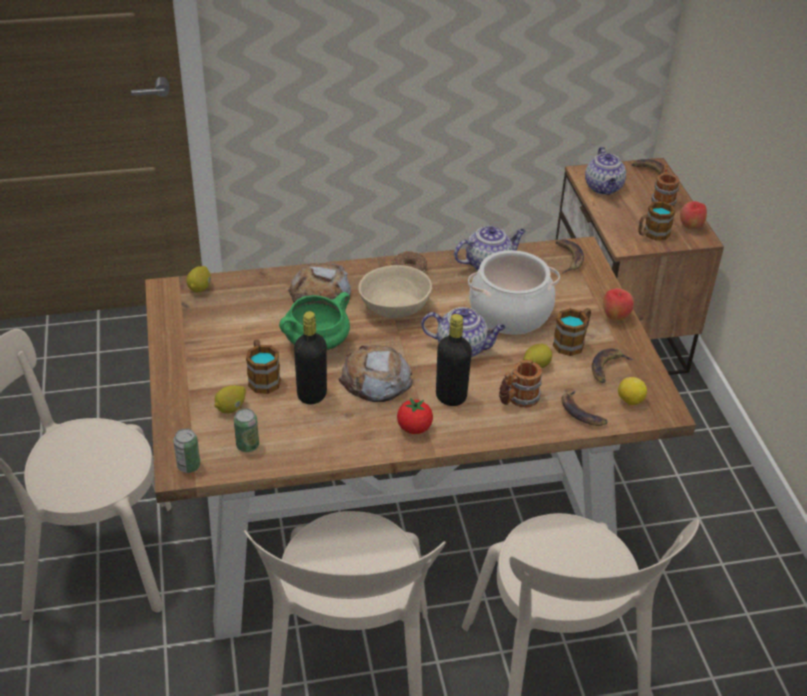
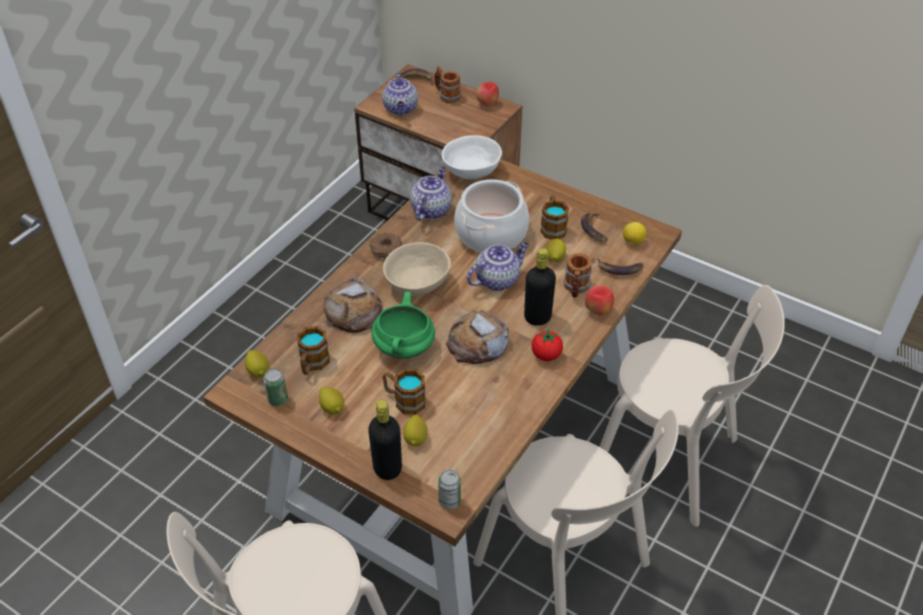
camera: 45 degrees left, 5 degrees up
can [234,408,259,452] -> can moved to [263,369,288,406]
black bottle [294,311,327,404] -> black bottle moved to [368,400,402,480]
banana [556,239,584,274] -> white bowl [442,135,502,179]
teapot [585,147,626,195] -> teapot turned 45 degrees clockwise [382,72,418,116]
apple [603,288,634,321] -> apple moved to [585,285,614,316]
mug [638,201,675,241] -> mug moved to [297,326,330,375]
none -> lemon [319,387,345,414]

